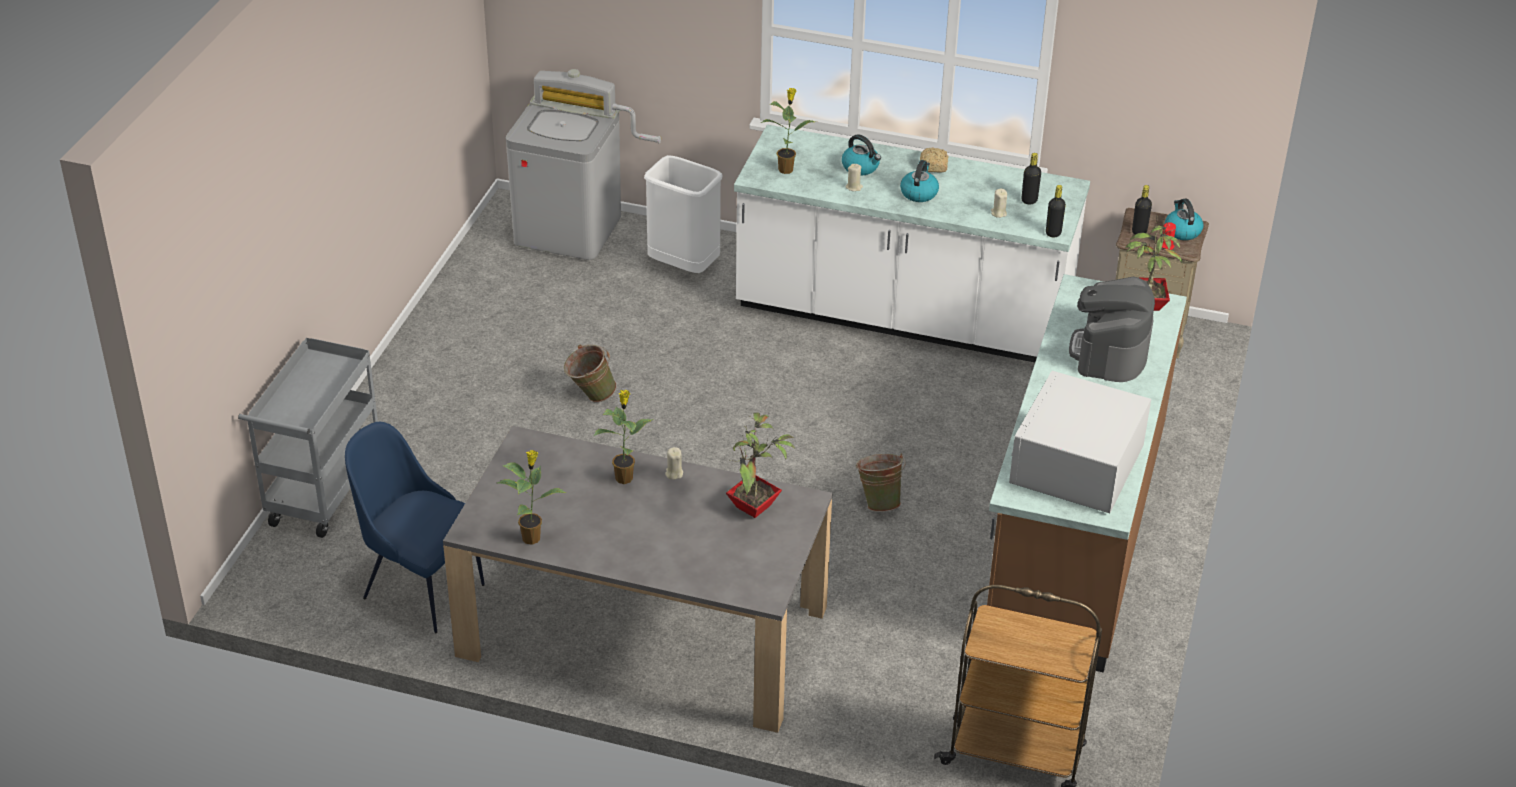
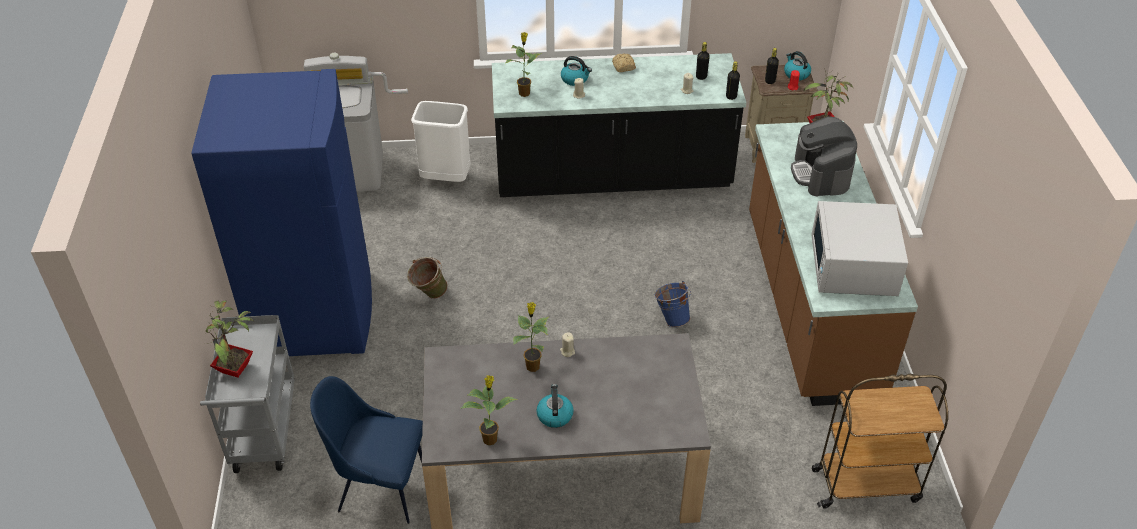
camera: 20 degrees left, 5 degrees up
potted plant [726,412,795,518] -> potted plant moved to [205,301,254,377]
white counter [734,125,1090,362] -> black counter [492,53,746,197]
green bucket [856,453,905,512] -> blue bucket [654,281,691,327]
kettle [900,160,939,202] -> kettle moved to [536,384,574,428]
none -> blue fridge [191,69,372,356]

